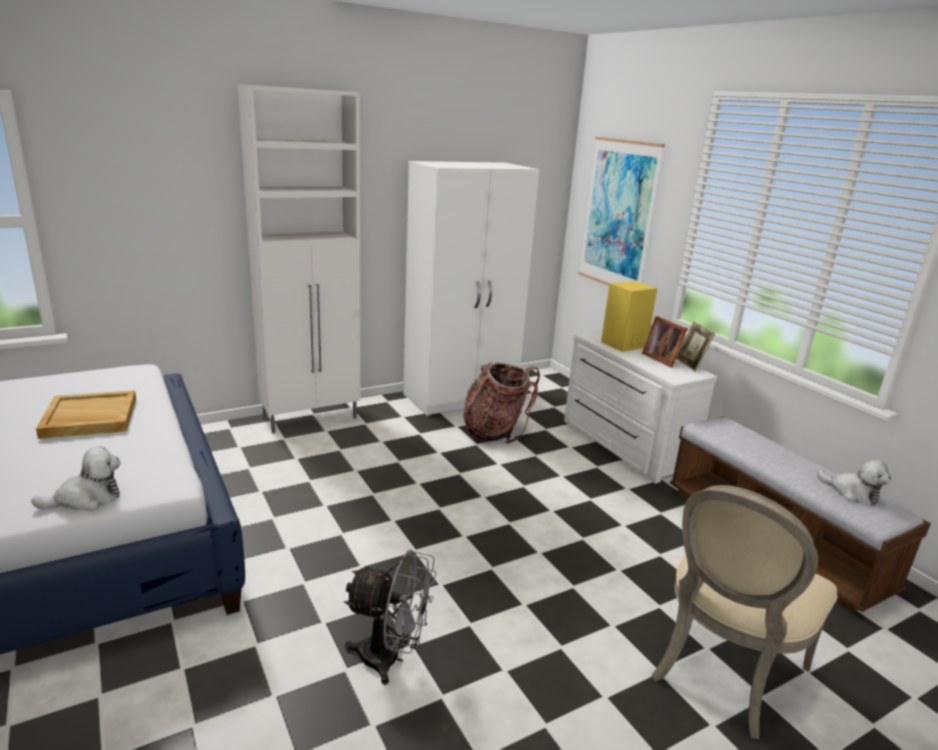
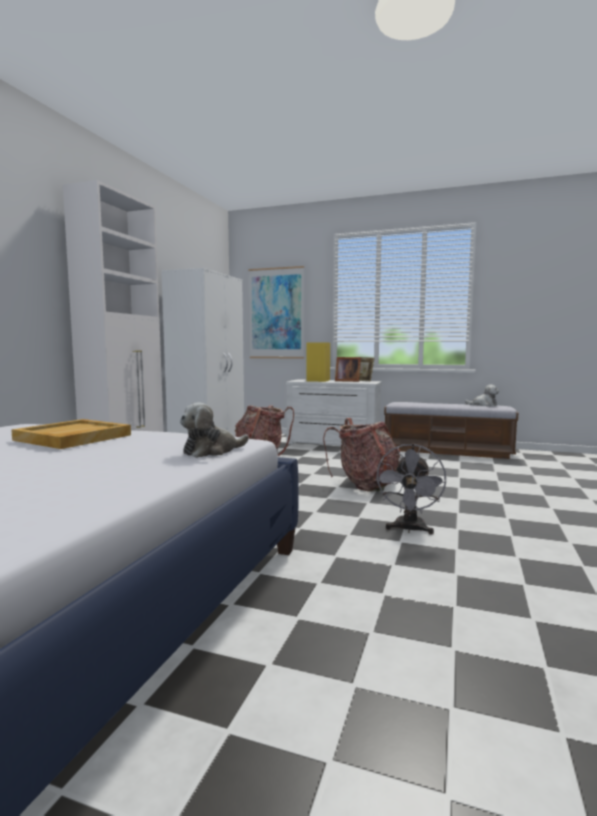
camera: 40 degrees left, 15 degrees down
plush toy [31,446,121,511] -> plush toy turned 150 degrees counterclockwise [180,402,249,458]
grey fan [344,550,436,685] -> grey fan turned 135 degrees clockwise [375,444,446,535]
beige chair [651,485,838,739] -> none
none -> backpack [323,418,400,492]

